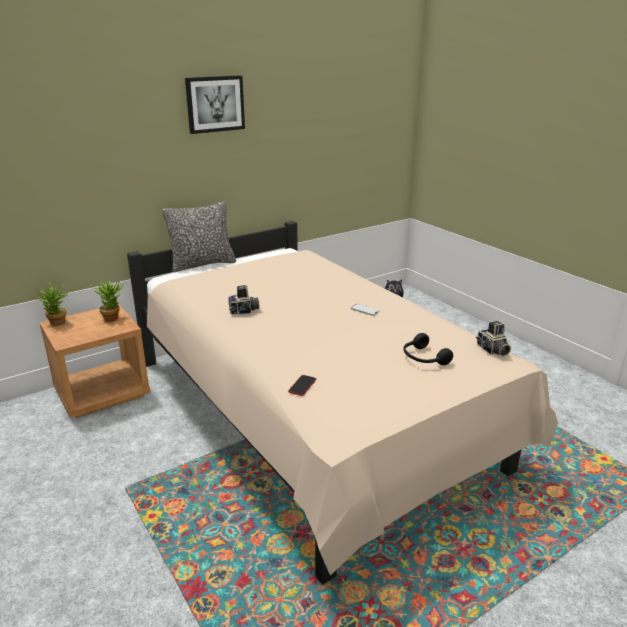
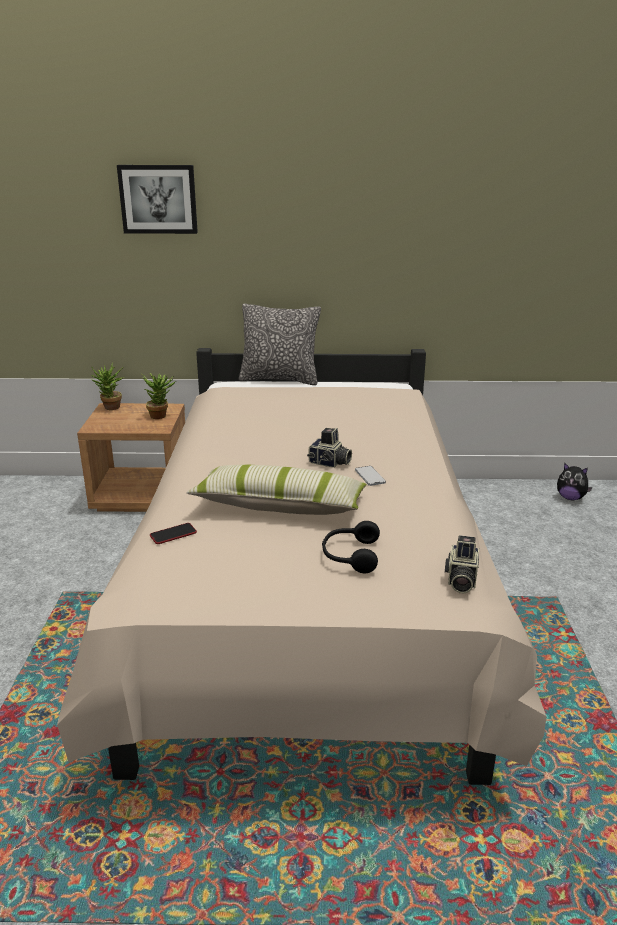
camera: 35 degrees right, 0 degrees up
picture [185,75,245,134] -> picture moved to [117,165,198,234]
camera [229,284,260,315] -> camera moved to [307,428,352,468]
none -> pillow [186,464,366,515]

